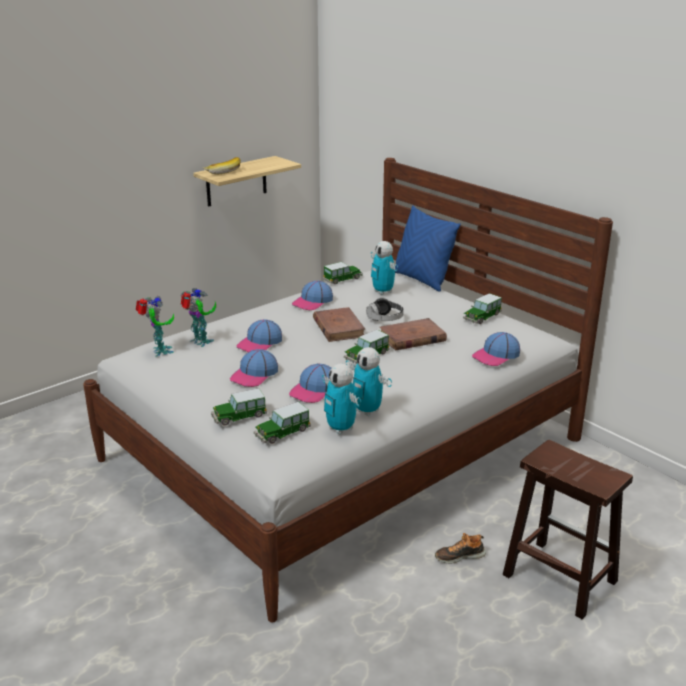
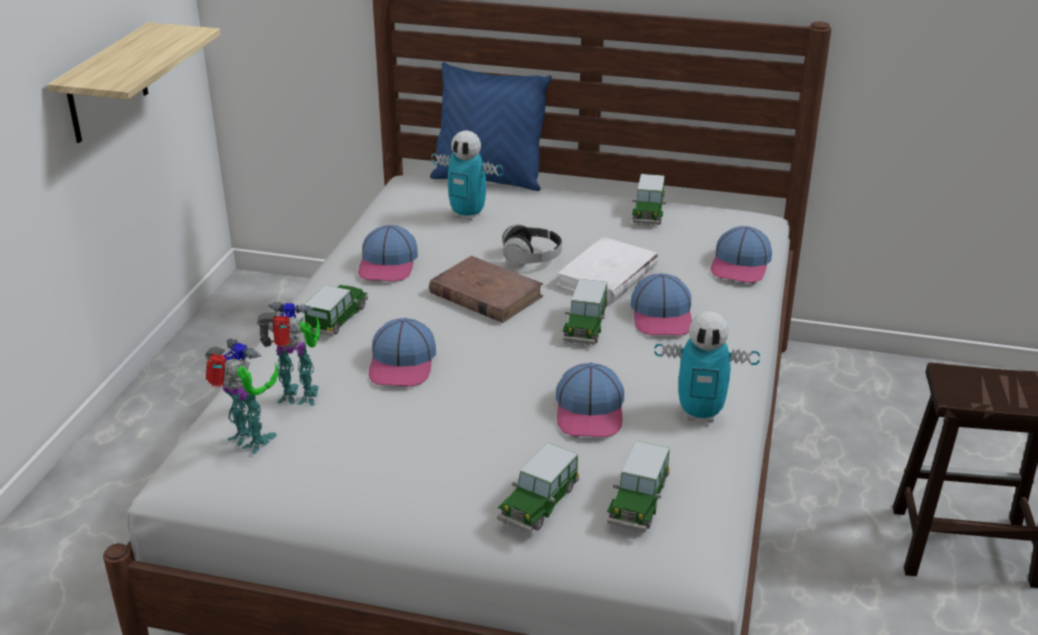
camera: 35 degrees left, 5 degrees up
banana [202,157,241,175] -> none
cap [230,349,278,387] -> cap moved to [631,273,692,335]
toy robot [322,364,361,435] -> none
toy car [323,262,363,284] -> toy car moved to [304,285,368,336]
brown book [380,318,447,351] -> white book [555,237,658,303]
shoe [435,533,486,563] -> none

